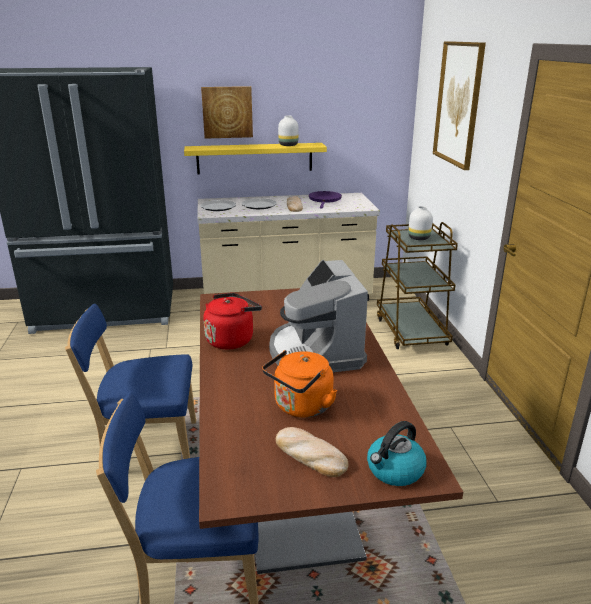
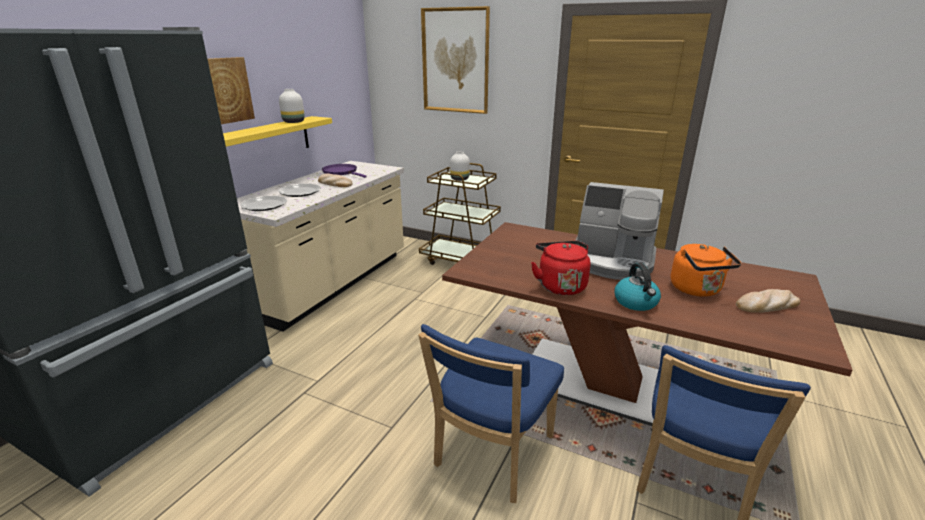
camera: 55 degrees left, 0 degrees up
kettle [367,421,427,486] -> kettle moved to [615,263,661,311]

